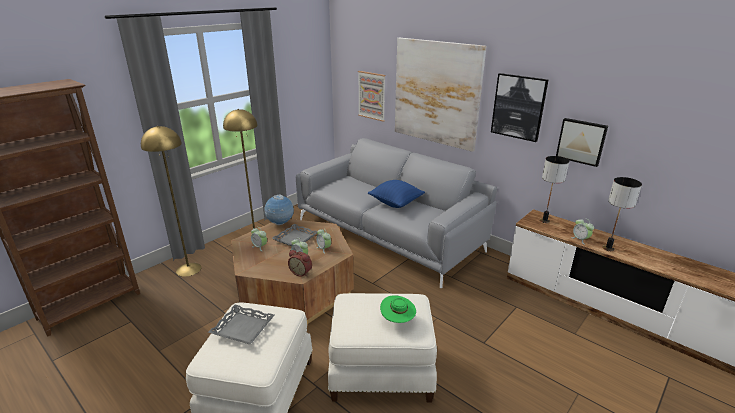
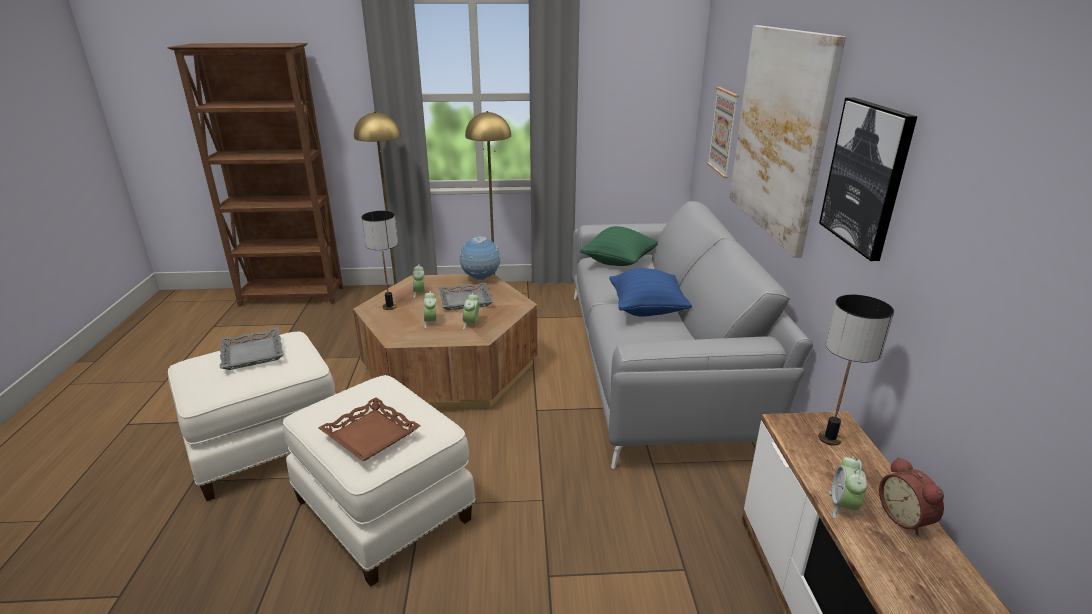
camera: 45 degrees right, 0 degrees up
alarm clock [288,250,312,277] -> alarm clock moved to [879,457,944,536]
green hat [380,295,416,323] -> brown tray [318,397,421,461]
picture [556,118,608,167] -> none
table lamp [603,177,642,251] -> table lamp moved to [361,211,398,310]
none -> green pillow [580,226,658,266]

